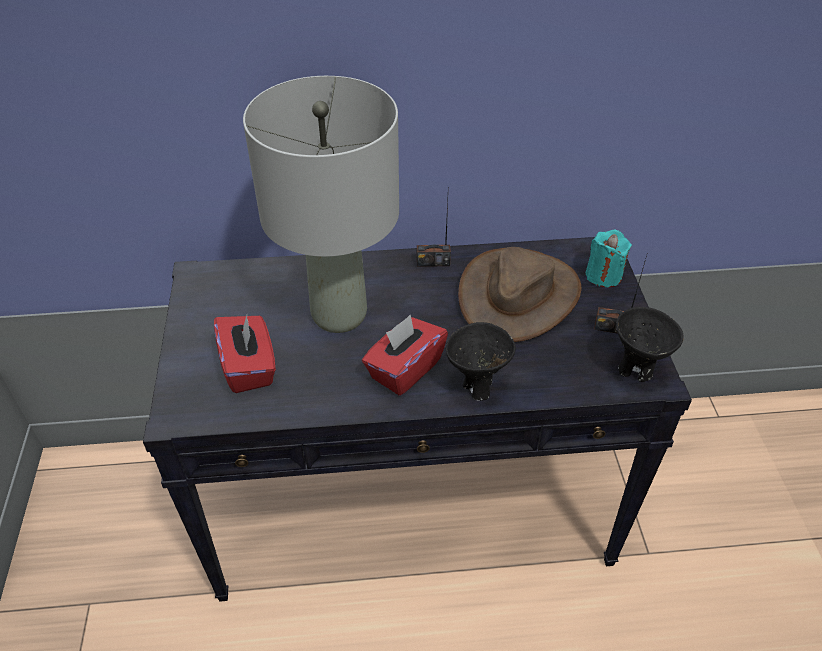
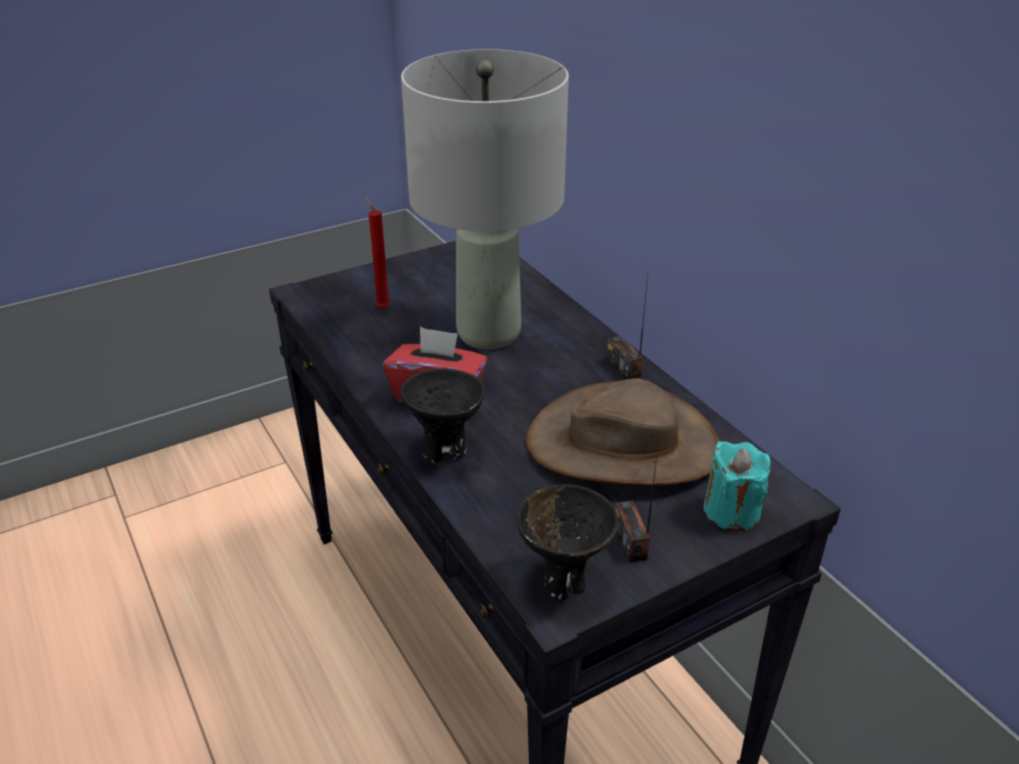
camera: 65 degrees right, 10 degrees down
red tissue box [214,315,276,393] -> red candle [365,198,390,309]

